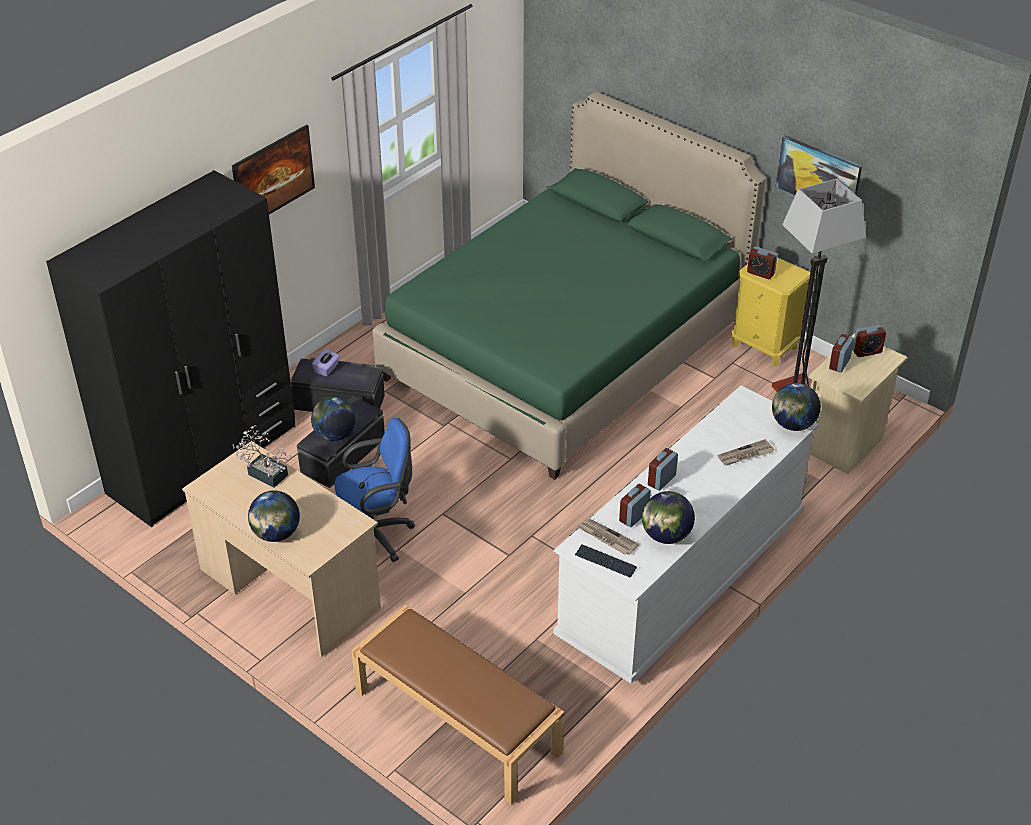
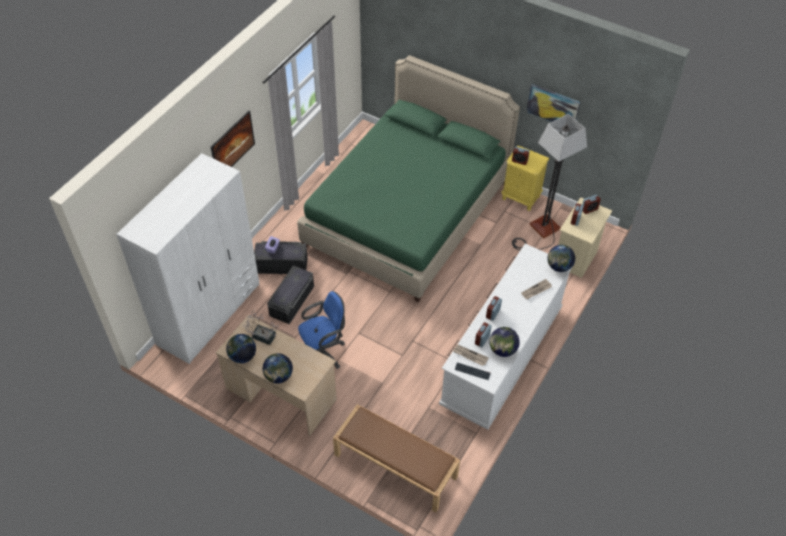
camera: 10 degrees left, 10 degrees up
black wardrobe [46,170,296,527] -> white wardrobe [116,153,259,364]
globe [311,397,356,441] -> globe moved to [226,334,256,364]

